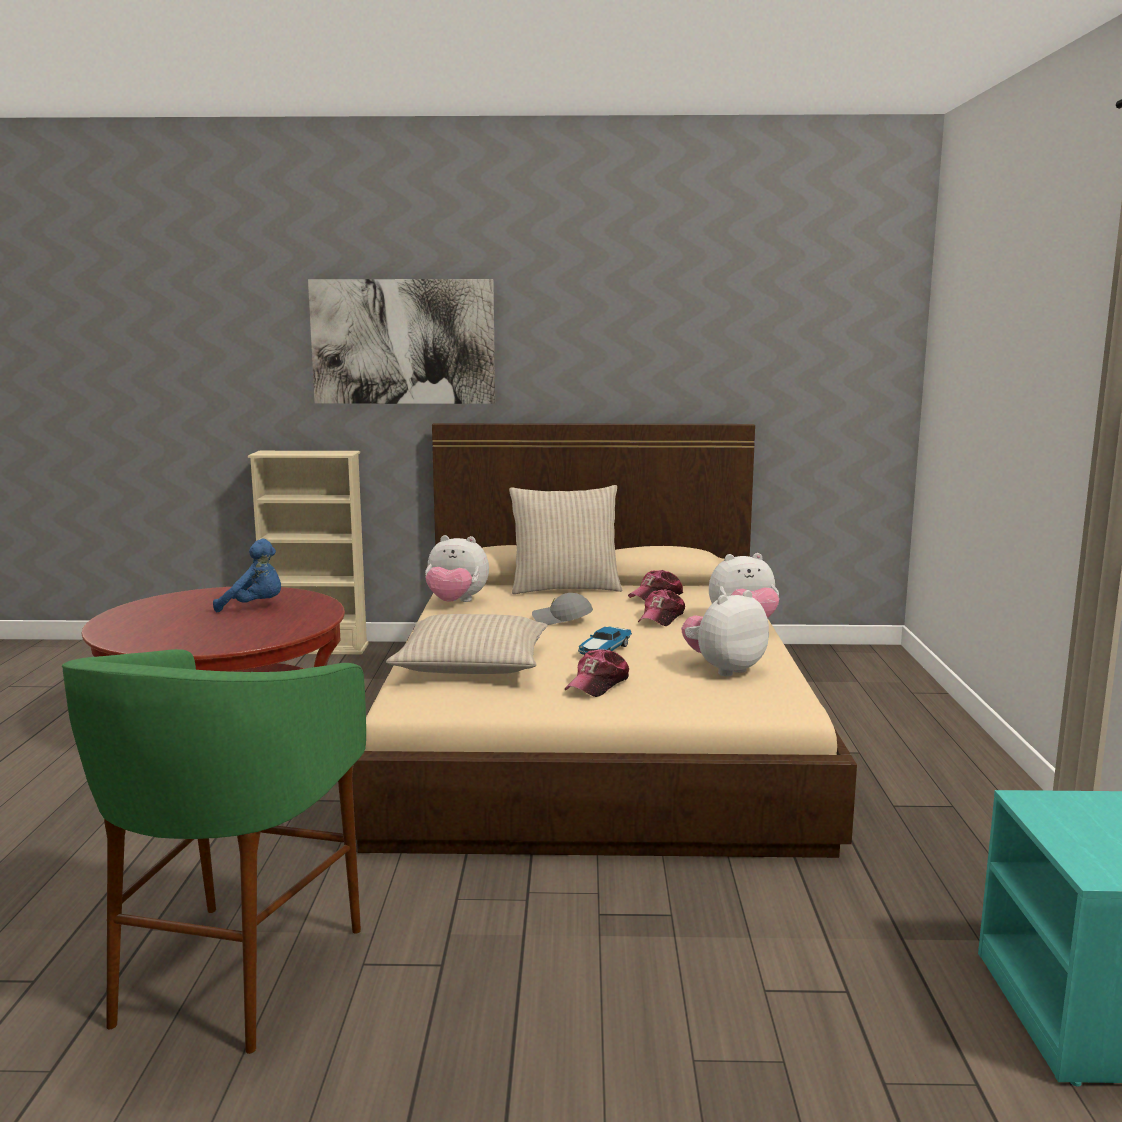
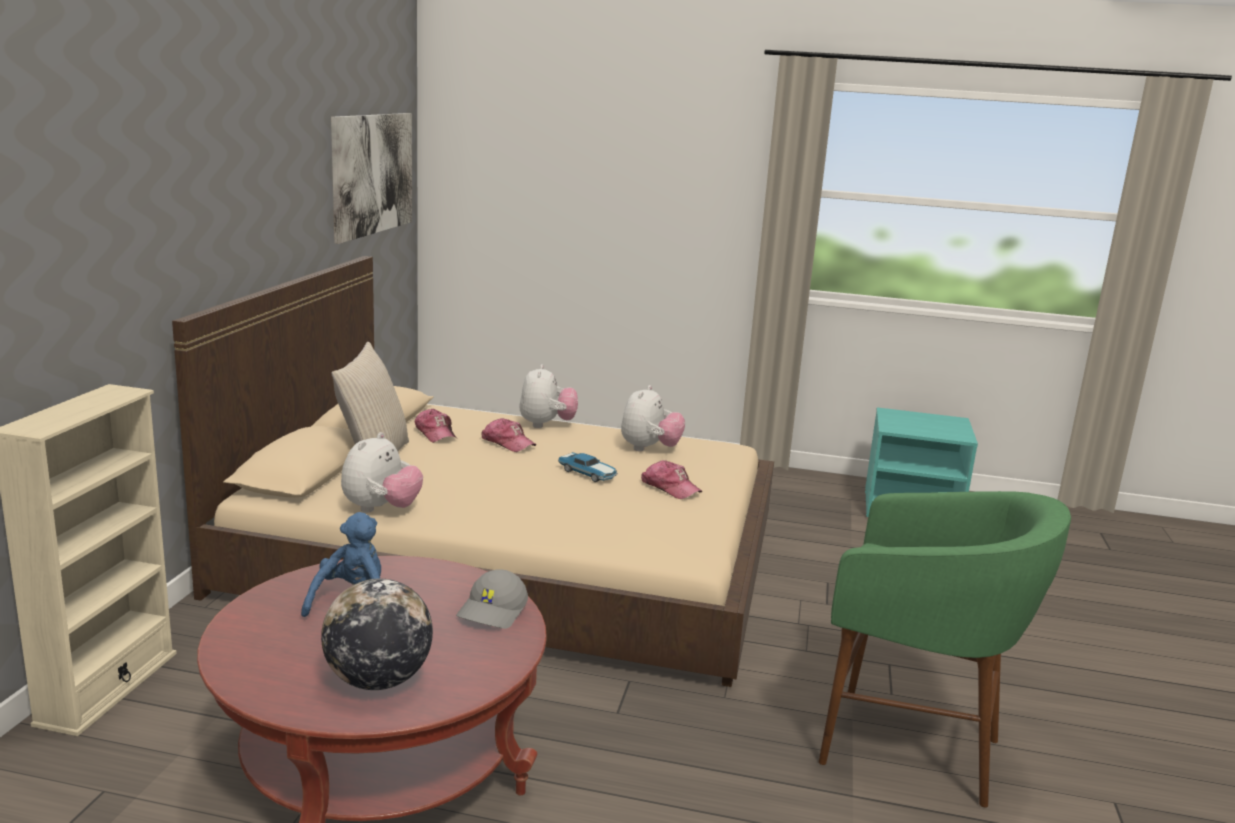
camera: 80 degrees left, 5 degrees up
picture [308,279,495,404] -> picture moved to [331,113,412,244]
beige pillow [386,614,547,674] -> none
grey cap [532,593,593,625] -> grey cap moved to [456,569,528,629]
plush toy [681,590,769,677] -> plush toy turned 135 degrees counterclockwise [621,385,685,451]
none -> globe [321,579,433,690]

